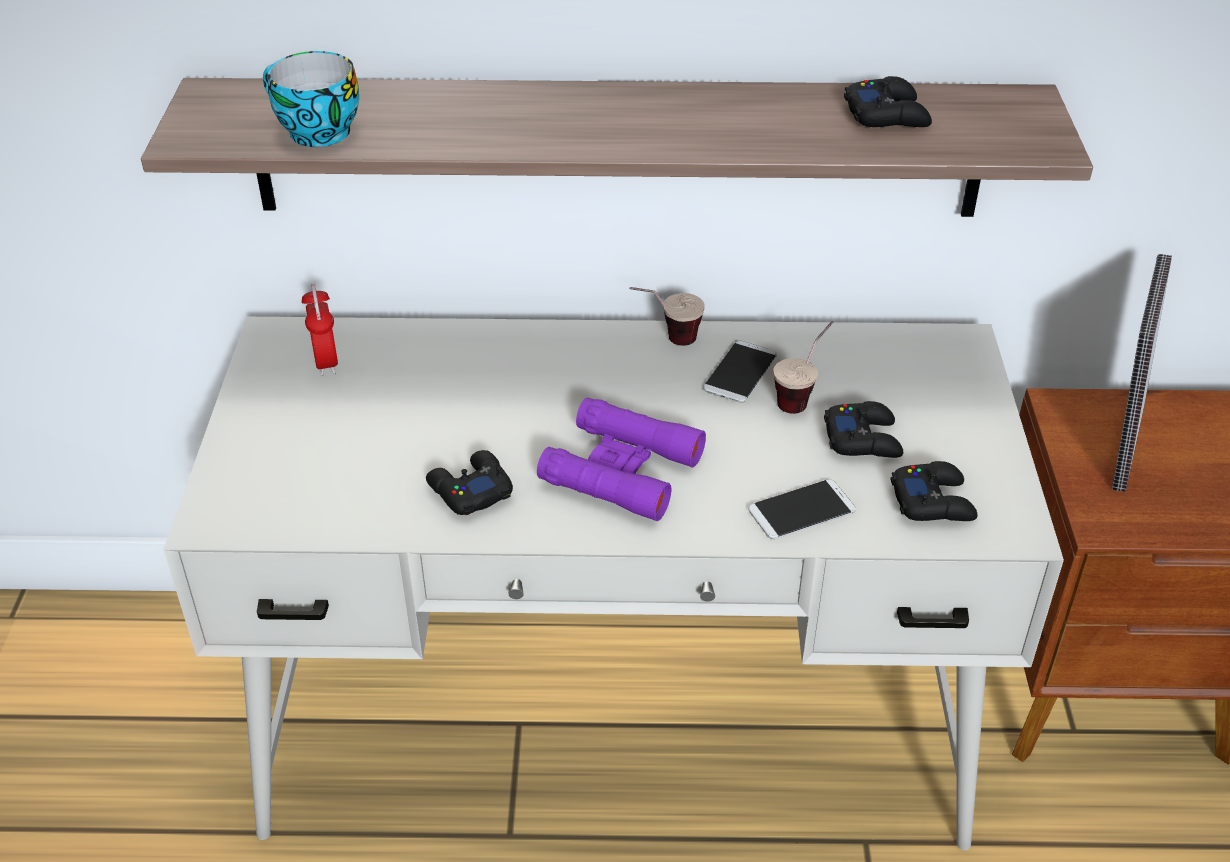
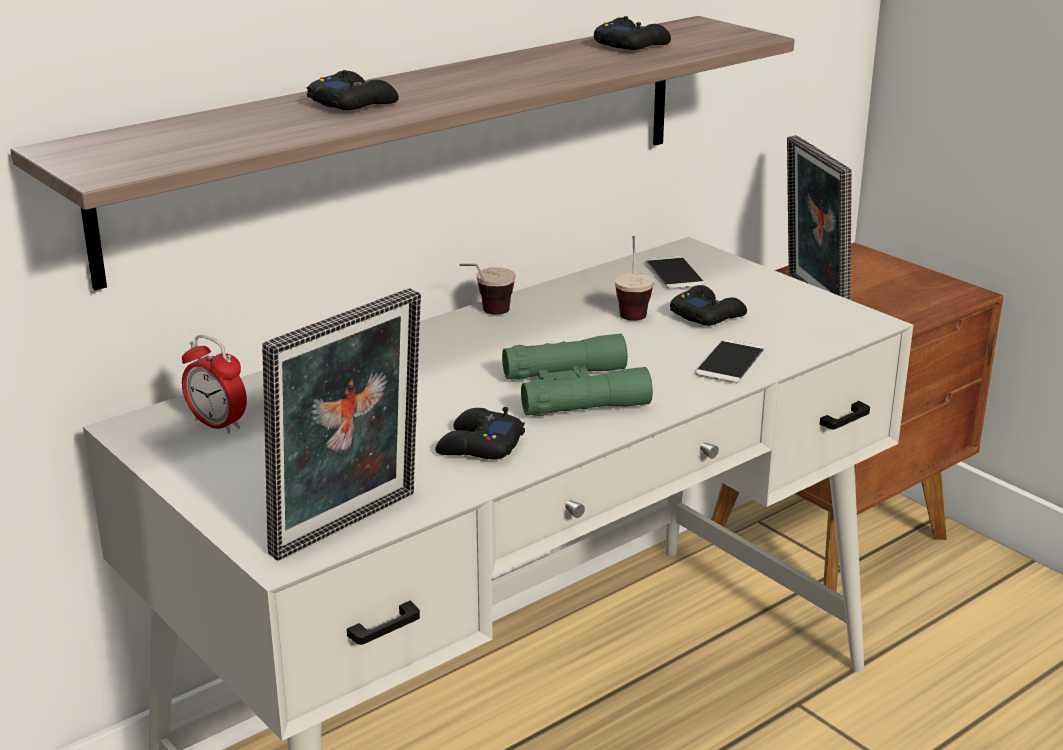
camera: 40 degrees left, 15 degrees down
cup [263,51,359,147] -> none
purple binoculars [537,397,706,521] -> green binoculars [502,334,653,416]
phone [703,341,777,403] -> phone moved to [646,256,705,290]
black game controller [890,461,977,521] -> black game controller moved to [307,70,399,110]
none -> picture frame [262,288,421,561]

